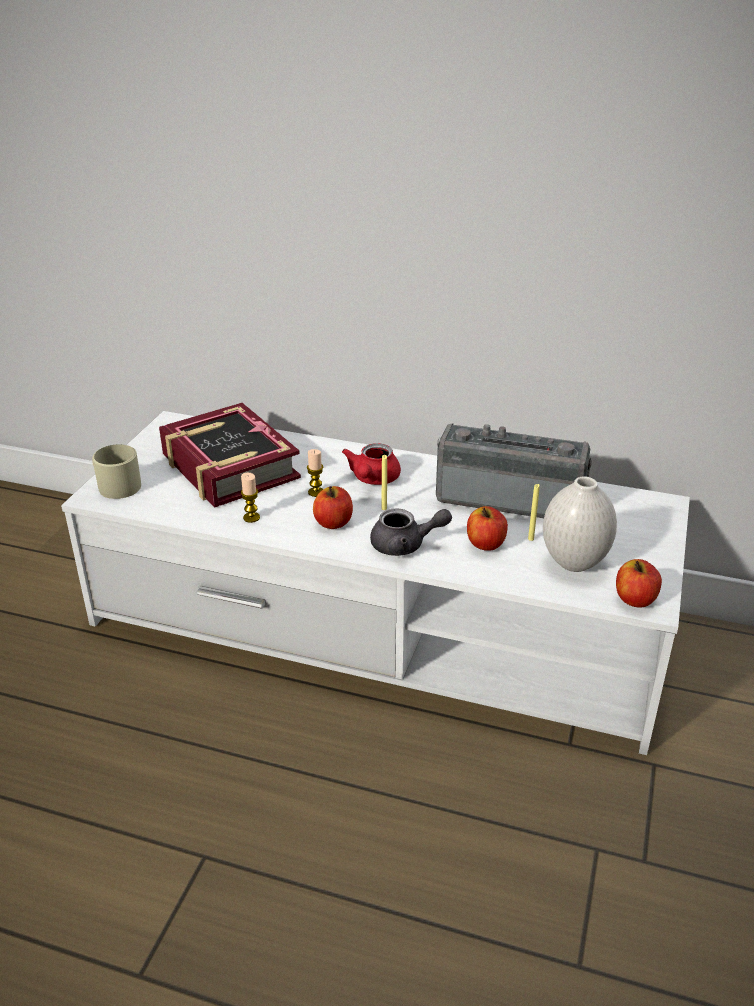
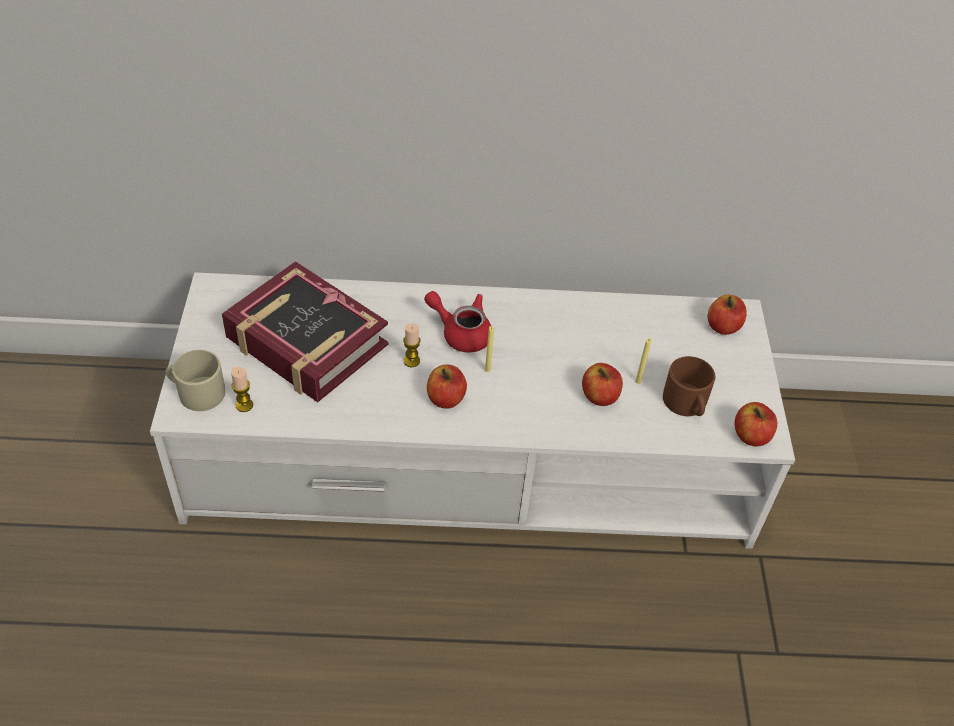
camera: 20 degrees left, 15 degrees up
candle [241,473,260,523] -> candle moved to [231,367,253,412]
red teapot [342,443,401,485] -> red teapot turned 120 degrees clockwise [424,291,491,352]
grey teapot [370,508,452,556] -> none
radio [436,423,592,518] -> none
white vase [543,476,617,572] -> brown mug [663,356,715,416]
none -> apple [707,295,746,335]

